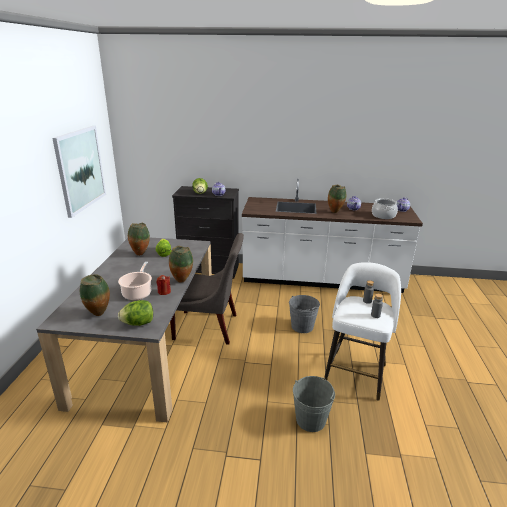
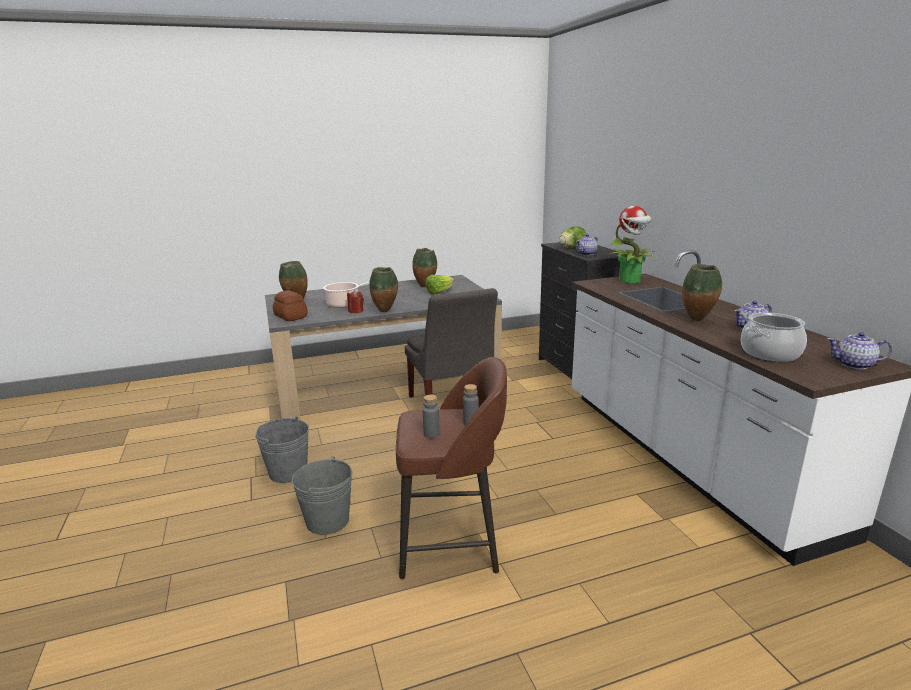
camera: 65 degrees right, 5 degrees down
picture [52,126,106,218] -> none
lettuce [118,300,153,326] -> bread [273,290,308,321]
grey bucket [289,295,320,333] -> grey bucket moved to [255,417,309,483]
white stool [324,262,401,401] -> brown stool [396,357,507,579]
none -> potted plant [609,206,656,283]

